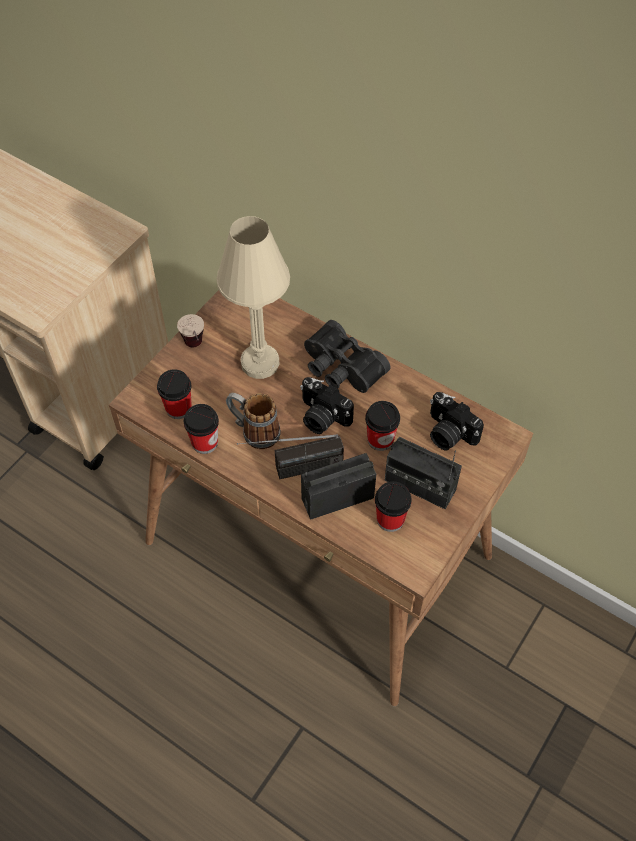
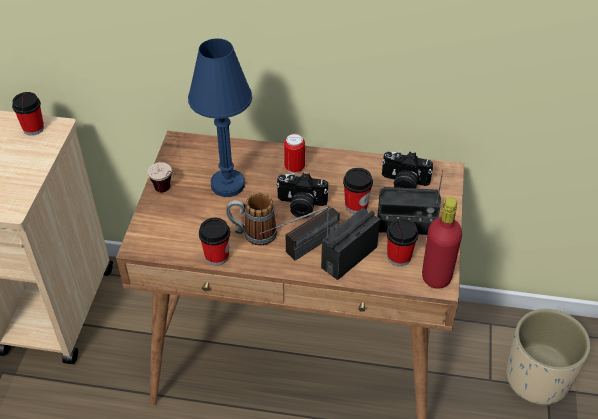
camera: 25 degrees left, 10 degrees down
cup [157,369,192,419] -> cup moved to [12,92,44,136]
beige table lamp [216,216,290,379] -> blue table lamp [188,38,252,197]
black binoculars [304,320,390,393] -> can [284,134,305,174]
none -> red bottle [422,197,462,289]
none -> beige planter [506,309,590,406]

